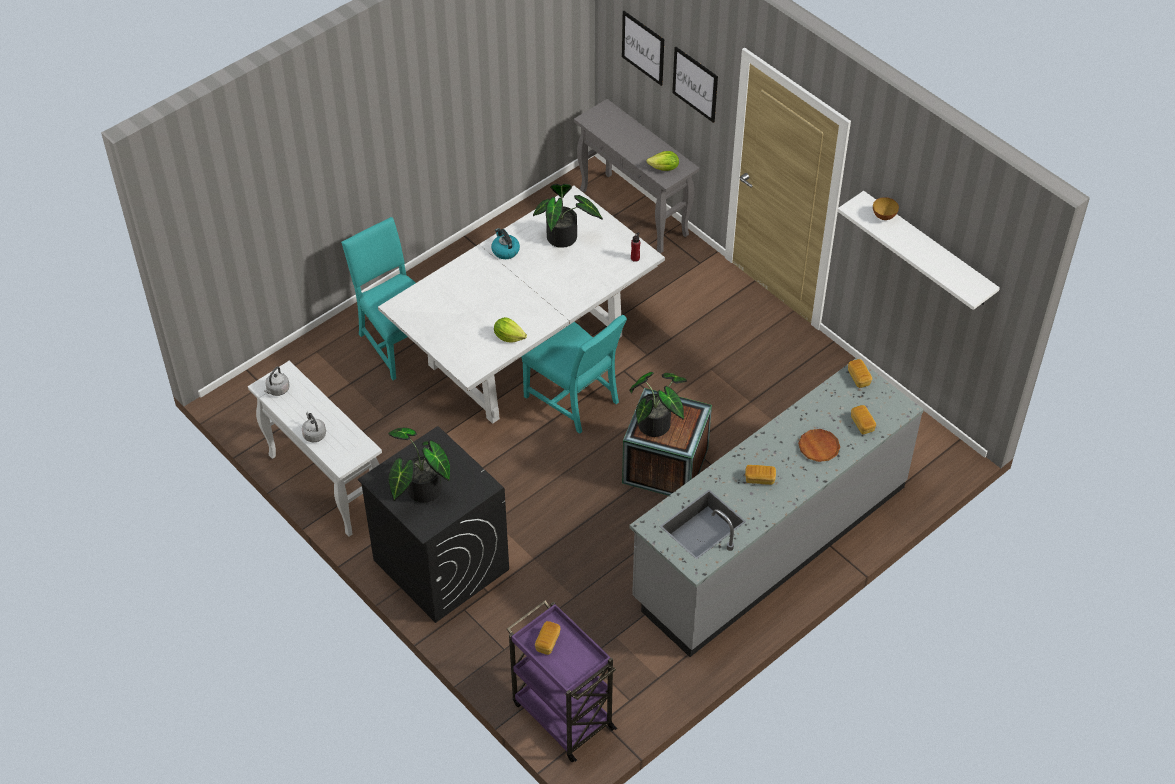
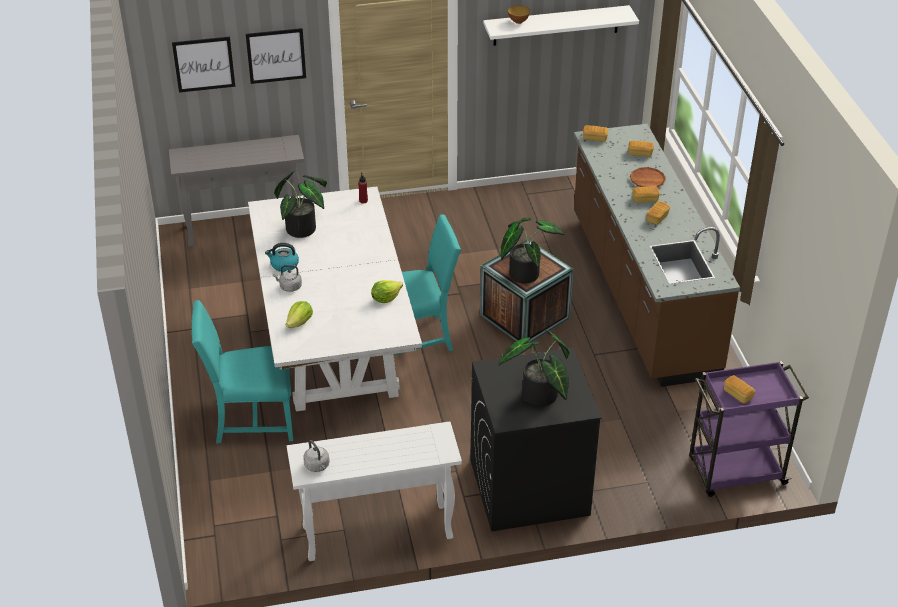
camera: 60 degrees left, 10 degrees down
grey kettle [302,412,326,442] -> grey kettle moved to [273,265,302,292]
grey counter [629,358,924,657] -> brown counter [574,124,740,387]
lettuce [647,151,679,171] -> lettuce moved to [286,301,313,328]
none -> bread [632,186,660,203]

